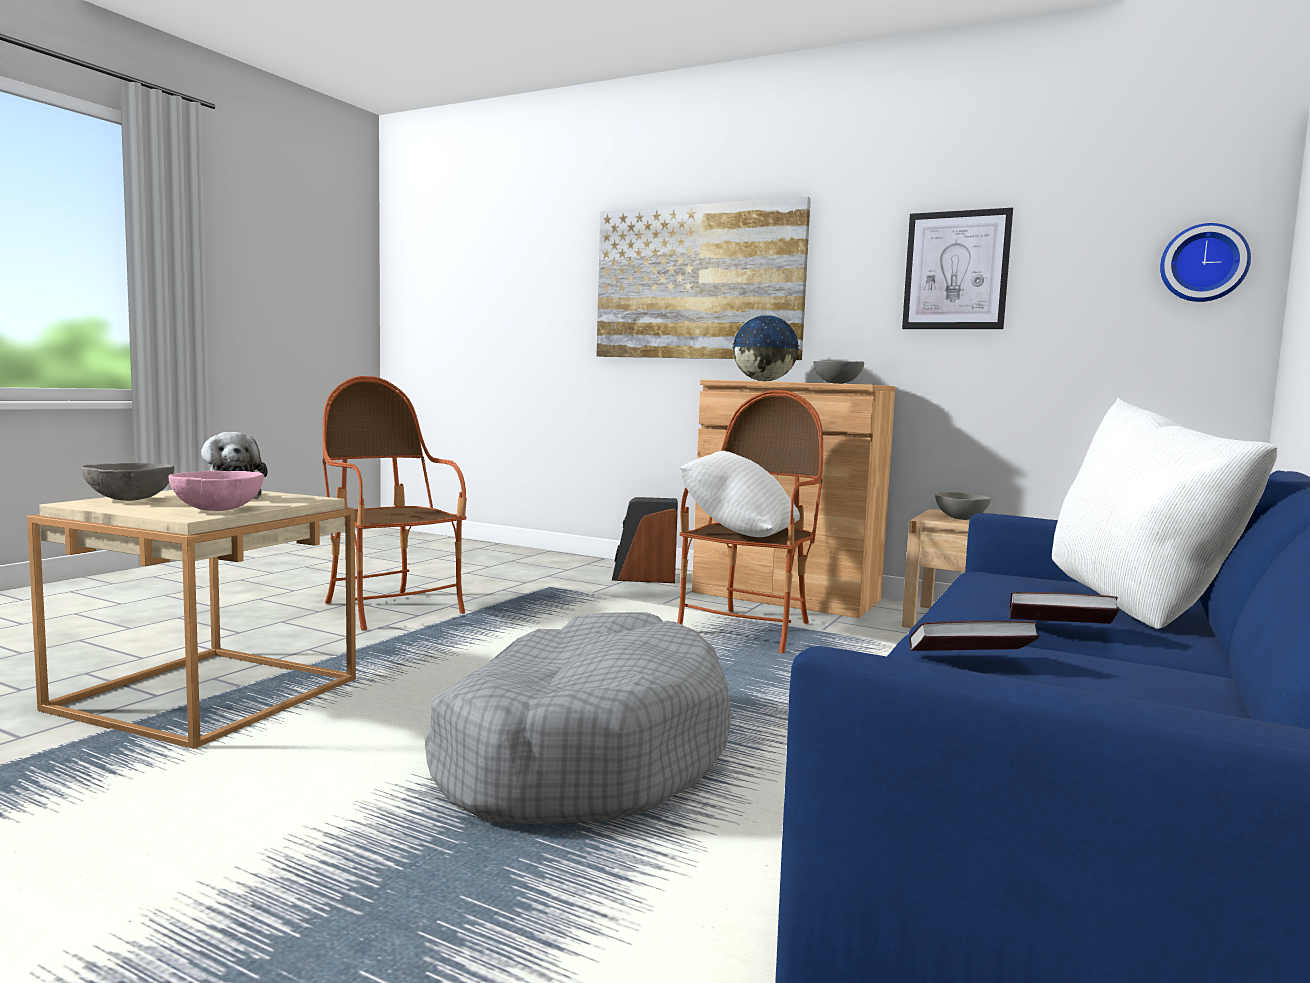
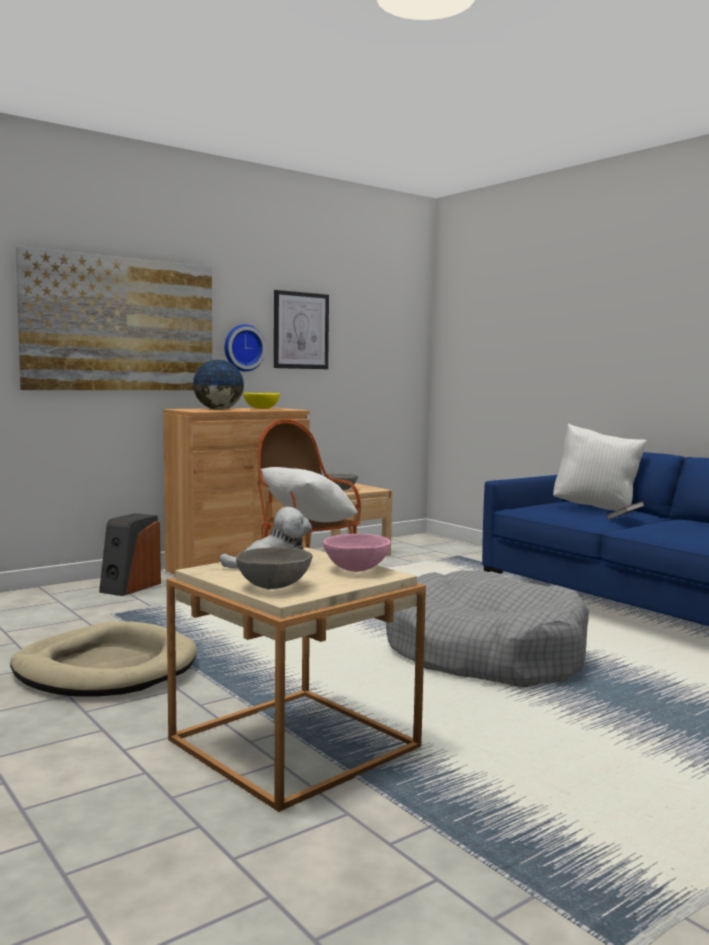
camera: 65 degrees left, 0 degrees up
armchair [322,376,467,630] -> beige dog bed [10,621,197,697]
grey bowl [813,361,864,384] -> yellow bowl [243,393,280,409]
book [909,621,1040,651] -> none
wall clock [1160,223,1251,302] -> wall clock moved to [224,324,266,371]

